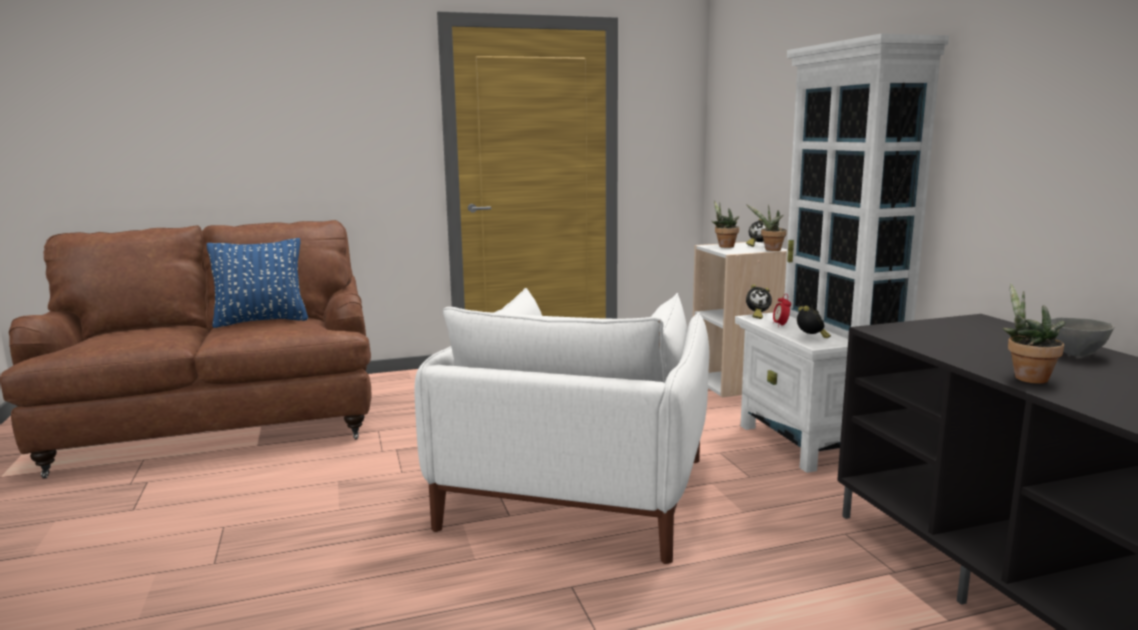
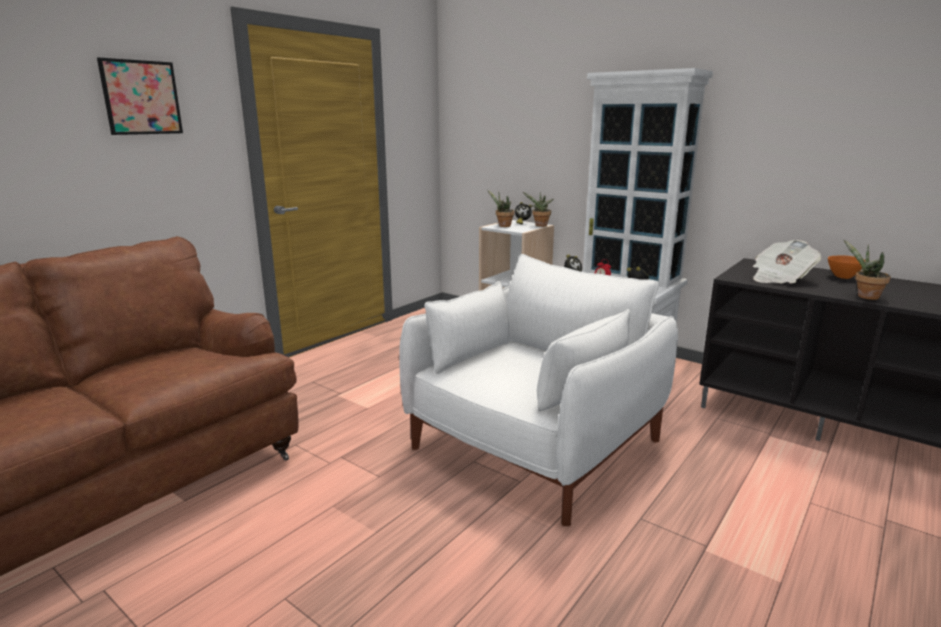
camera: 35 degrees left, 5 degrees up
blue pillow [207,238,308,328] -> none
white armchair [414,288,709,564] -> white armchair turned 120 degrees counterclockwise [399,254,678,526]
grey bowl [1051,317,1114,357] -> orange bowl [828,255,865,279]
none -> picture [97,57,183,135]
none -> newspaper [753,240,822,283]

